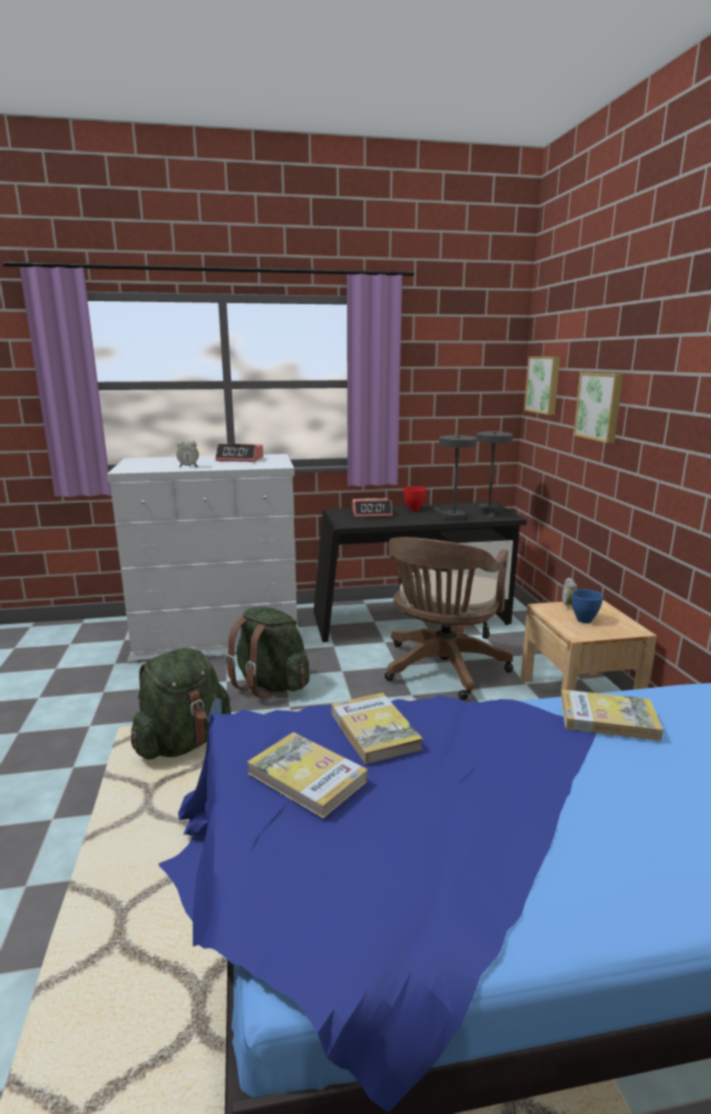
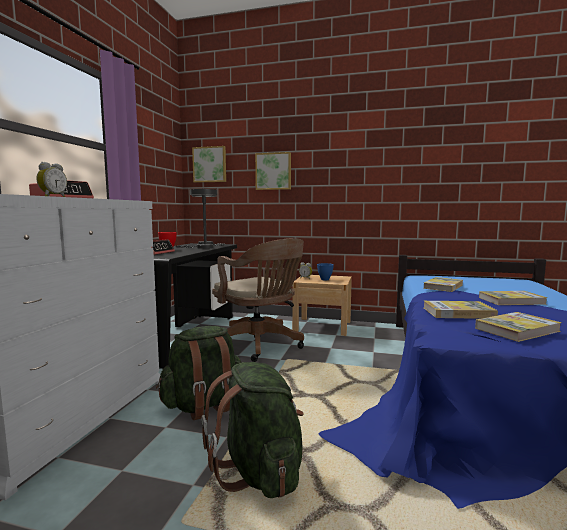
camera: 65 degrees left, 10 degrees down
none -> book [479,291,547,305]

